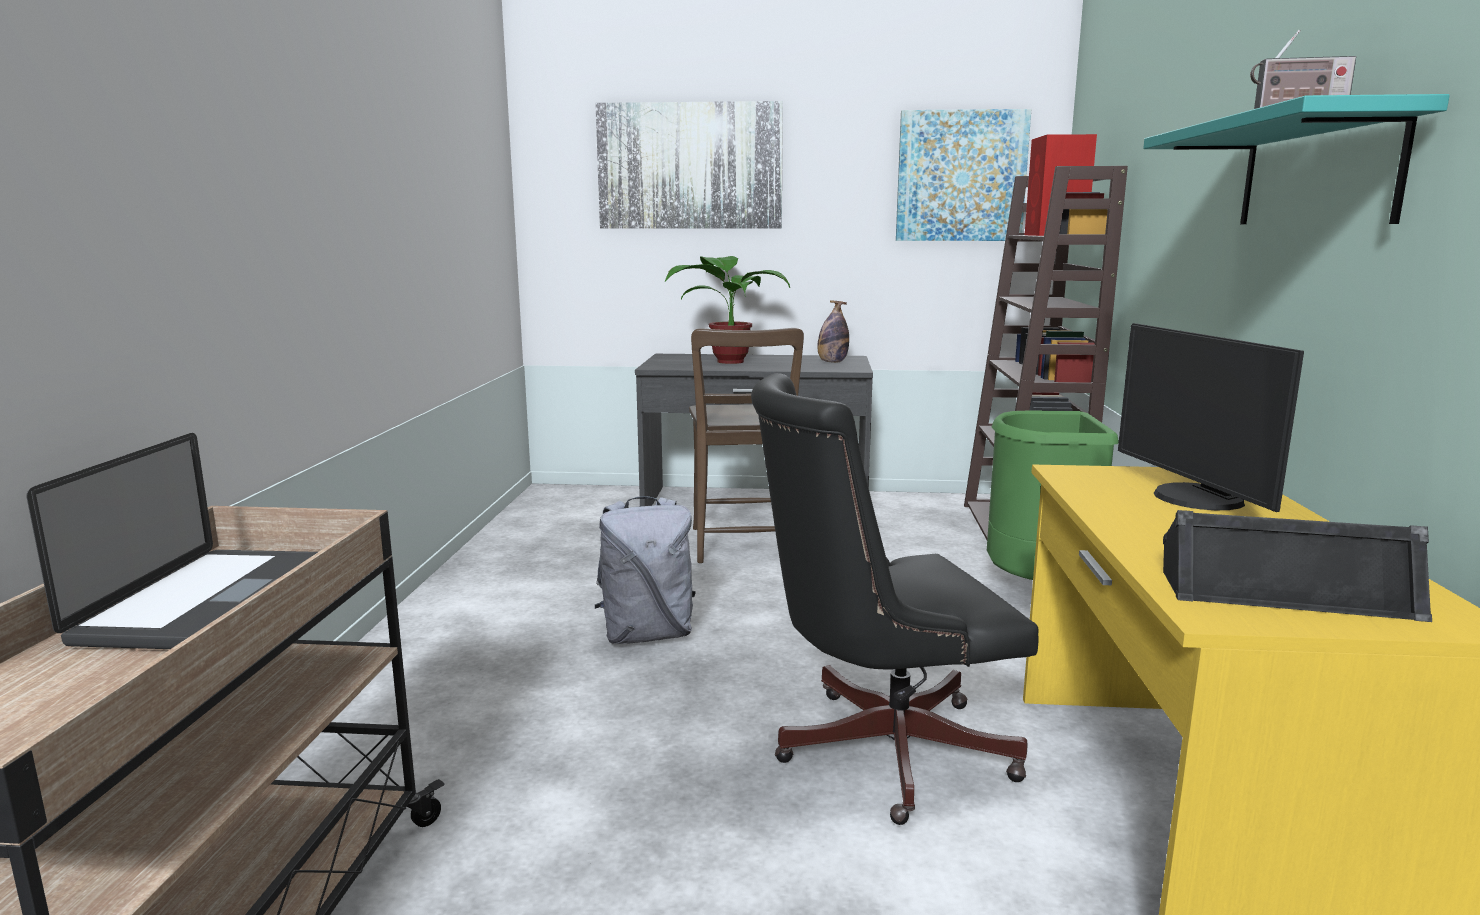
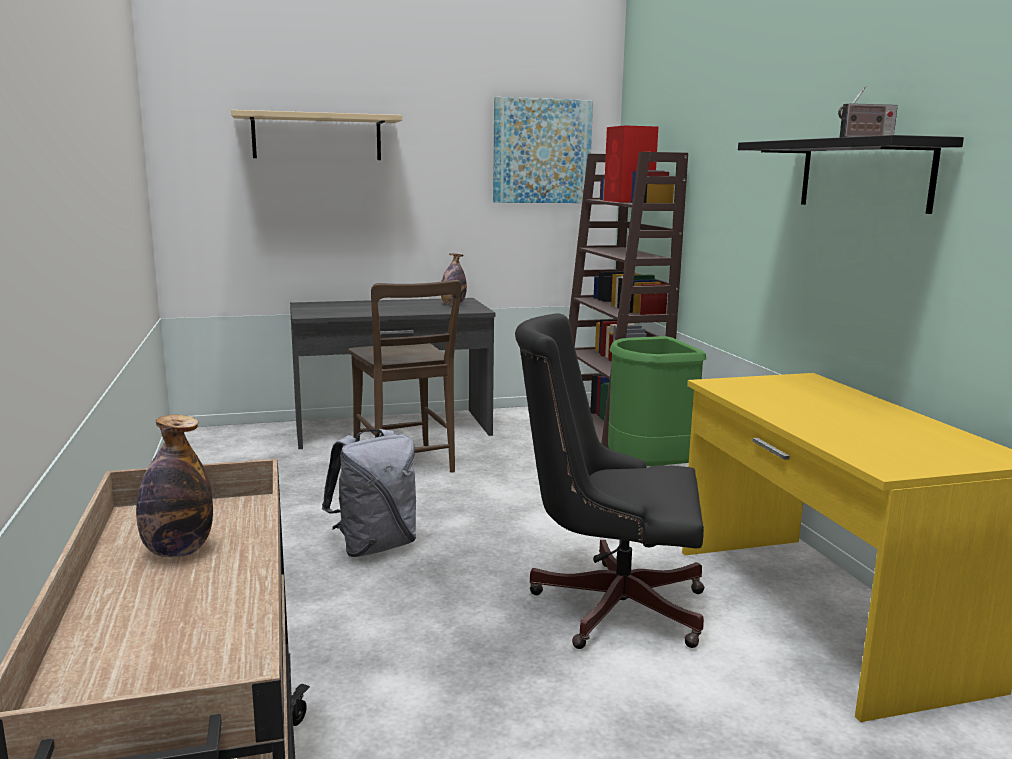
camera: 20 degrees left, 0 degrees up
laptop [26,433,318,649] -> bottle [136,415,213,557]
picture [595,101,783,229] -> beige shelf [231,110,402,160]
potted plant [665,256,790,364] -> none
black office chair [751,373,1038,825] -> black office chair turned 45 degrees clockwise [515,313,705,649]
monitor [1118,323,1304,512] -> none
turquoise shelf [1143,94,1450,224] -> black shelf [738,135,964,214]
black speaker [1163,510,1432,622] -> none

